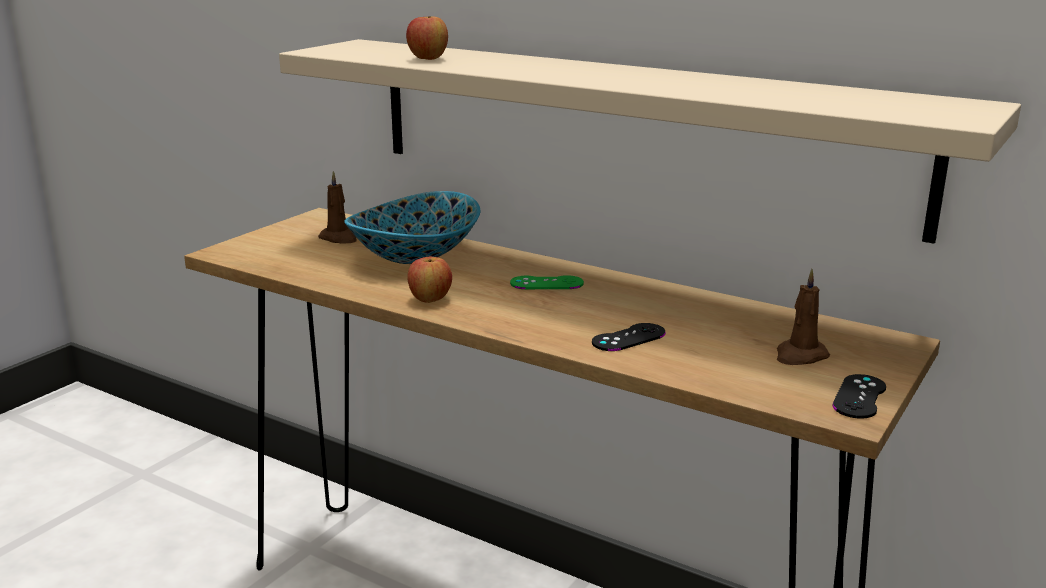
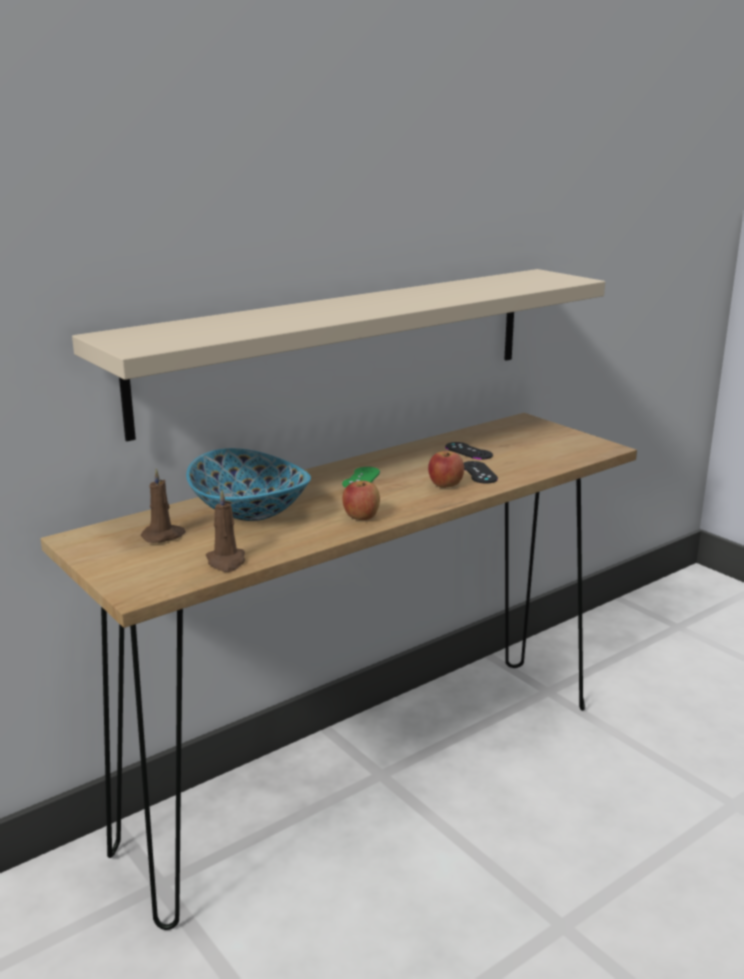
camera: 70 degrees left, 0 degrees up
apple [406,16,448,60] -> apple moved to [428,451,464,488]
brown candle [777,269,830,365] -> brown candle moved to [206,490,245,572]
black game controller [833,374,886,419] -> black game controller moved to [445,442,493,460]

